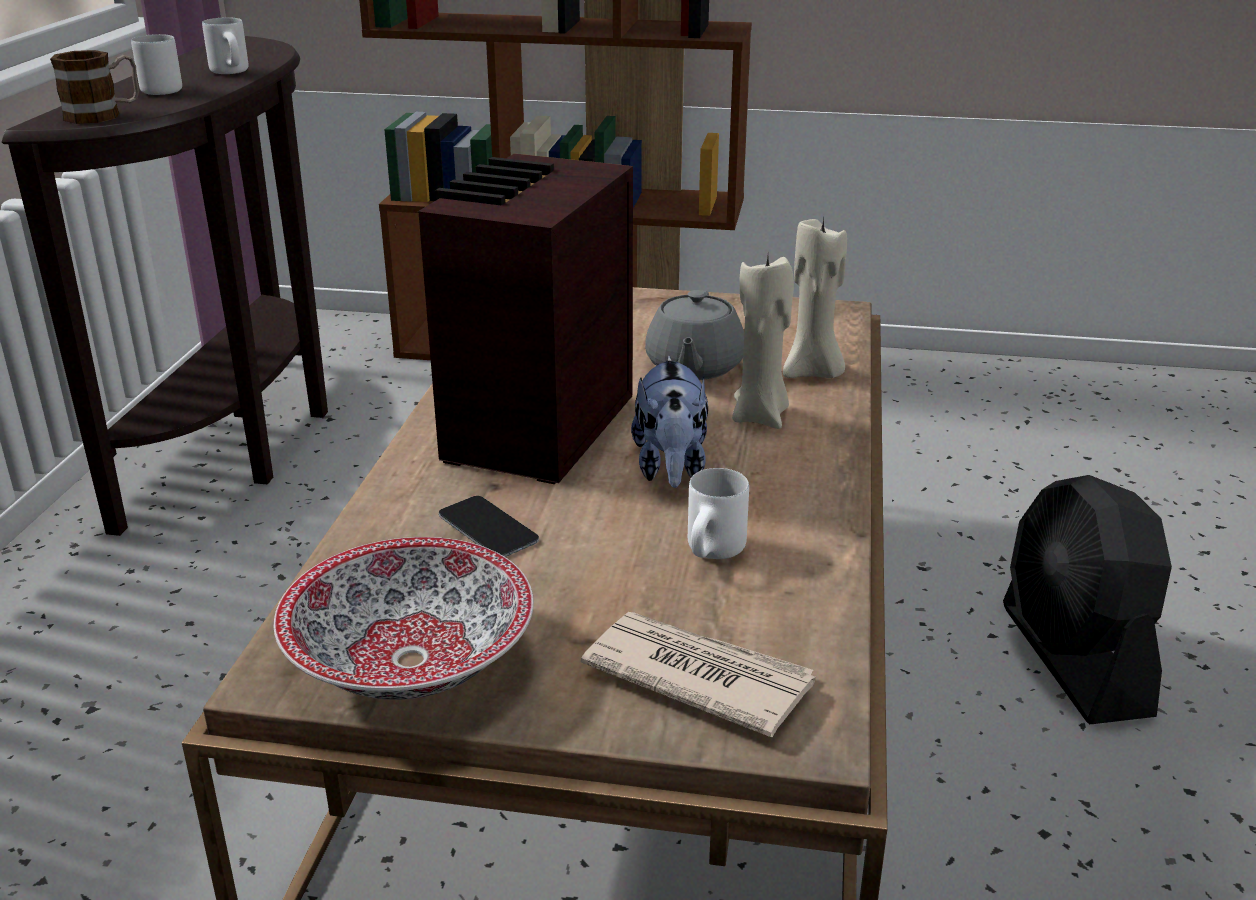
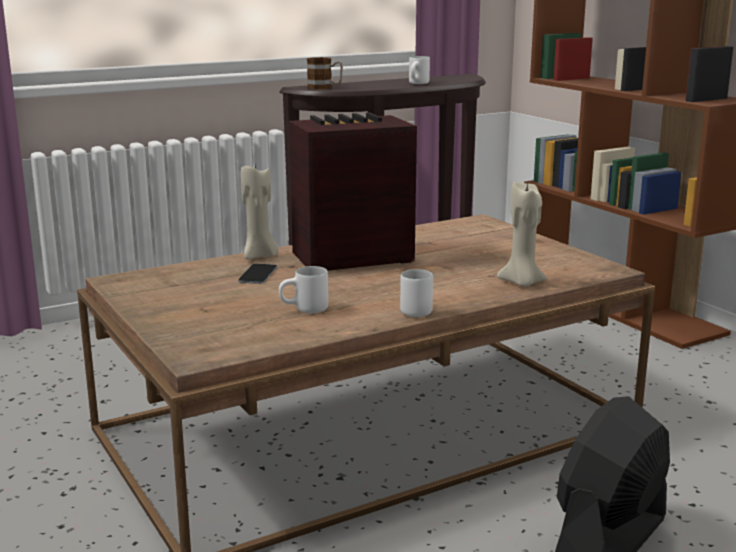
camera: 50 degrees right, 10 degrees down
white mug [131,34,182,95] -> white mug moved to [400,269,433,317]
bowl [274,537,534,700] -> none
newspaper [581,612,816,737] -> none
plush toy [631,355,708,488] -> none
grey teapot [645,290,744,380] -> none
beige candle [732,256,794,429] -> beige candle moved to [241,164,279,259]

